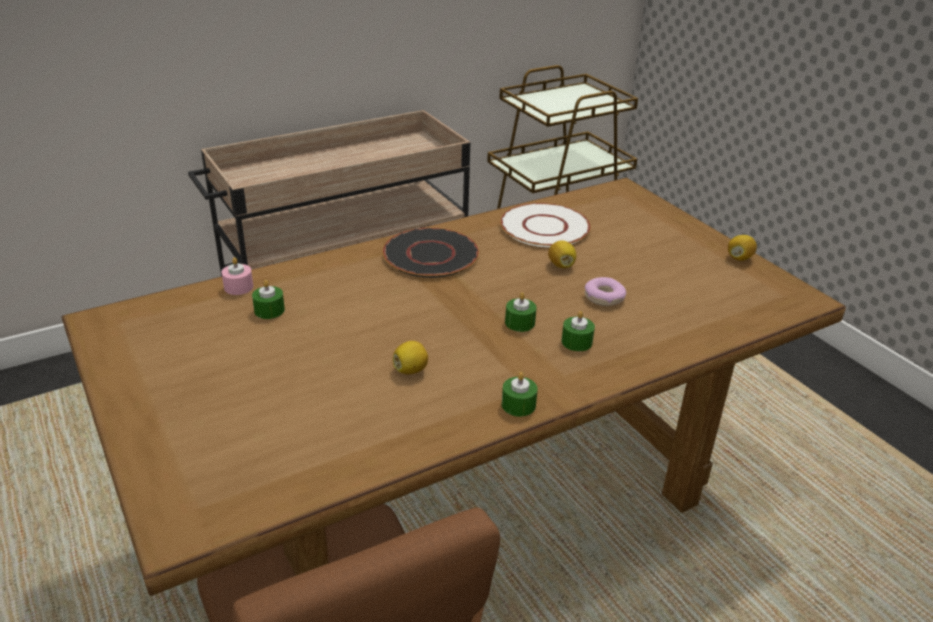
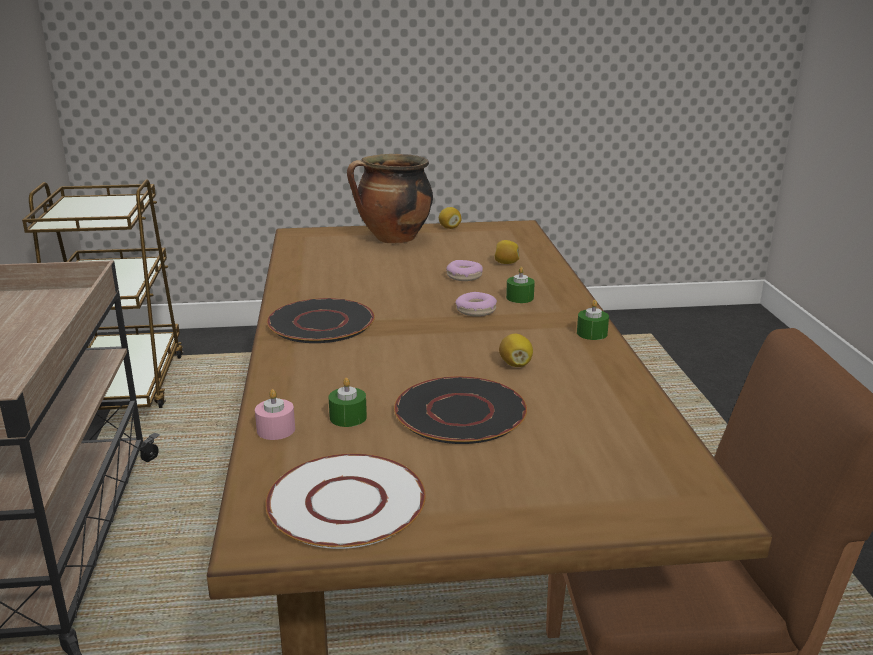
camera: 65 degrees left, 10 degrees down
white plate [500,203,591,247] -> white plate moved to [265,453,426,549]
green candle [505,292,537,332] -> donut [455,292,497,317]
lemon [548,240,576,268] -> lemon moved to [495,240,520,264]
none -> cooking pot [347,154,433,243]
none -> black plate [394,376,527,444]

